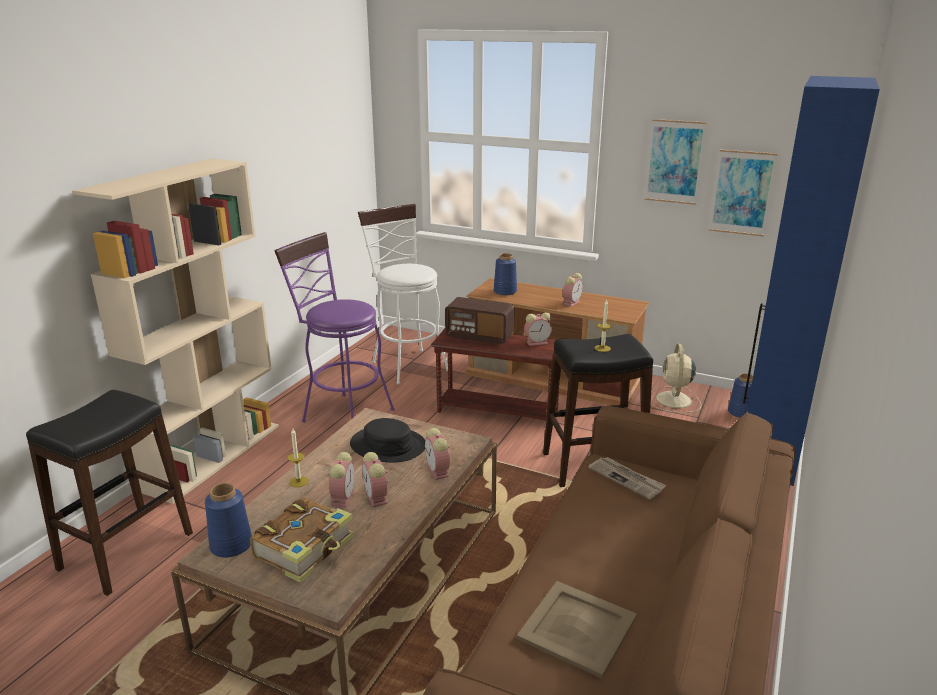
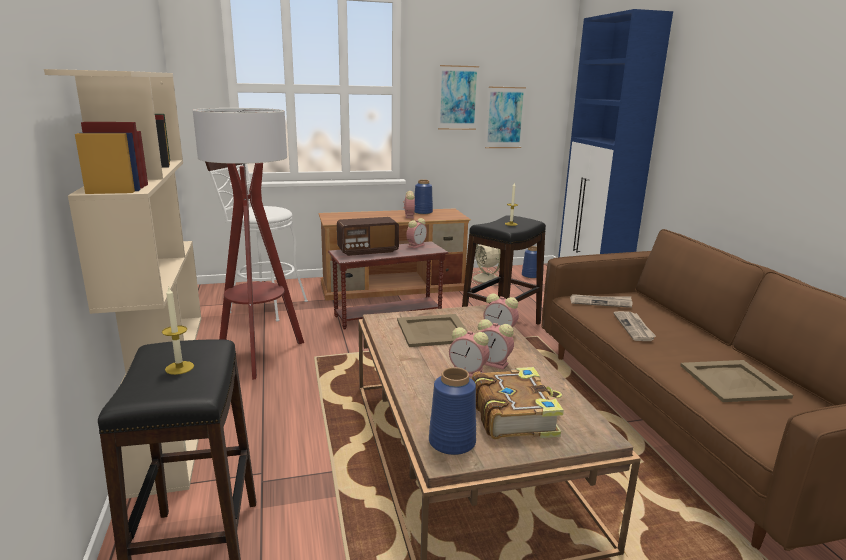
camera: 40 degrees left, 5 degrees down
purple stool [274,232,395,422] -> floor lamp [193,108,304,379]
candle [288,429,309,487] -> candle moved to [162,287,194,375]
alarm clock [328,452,355,507] -> alarm clock turned 150 degrees clockwise [449,327,489,378]
black hat [350,418,425,462] -> beige tray [397,314,468,347]
blue vase [494,253,517,296] -> blue vase moved to [415,180,433,214]
none -> newspaper [614,311,656,341]

